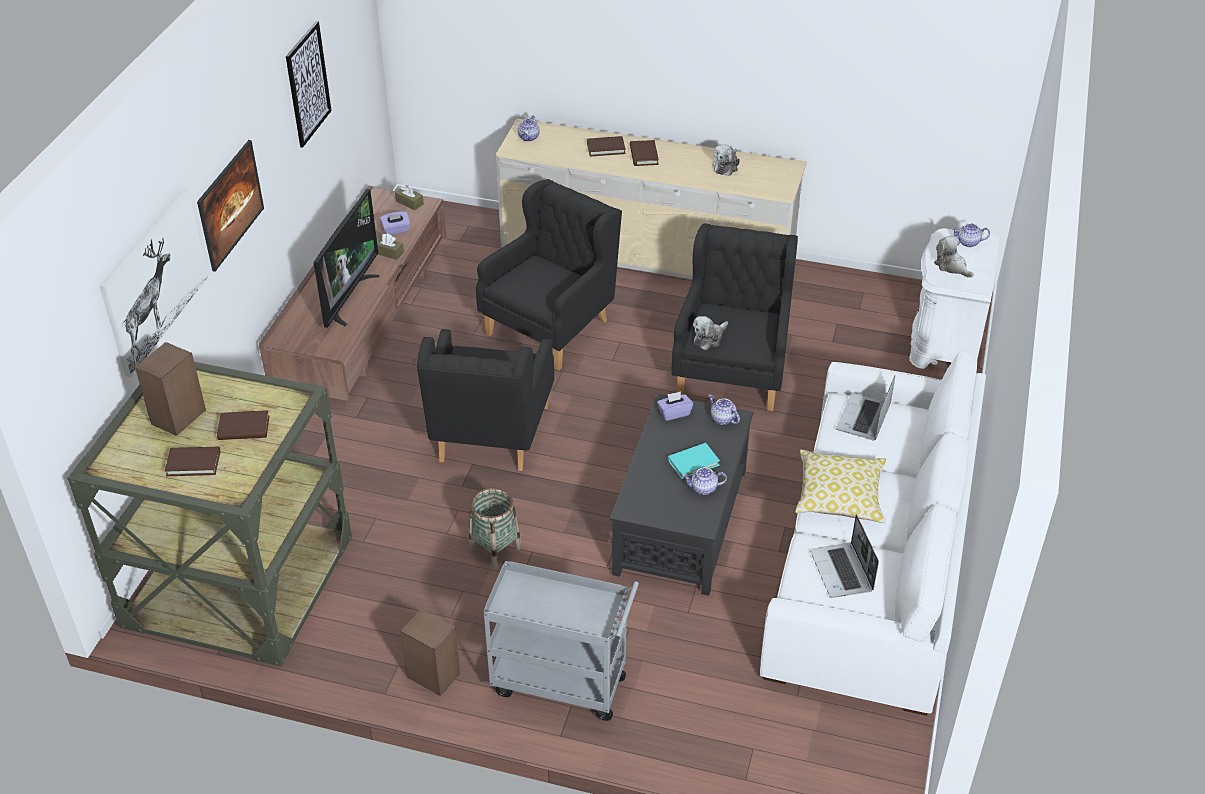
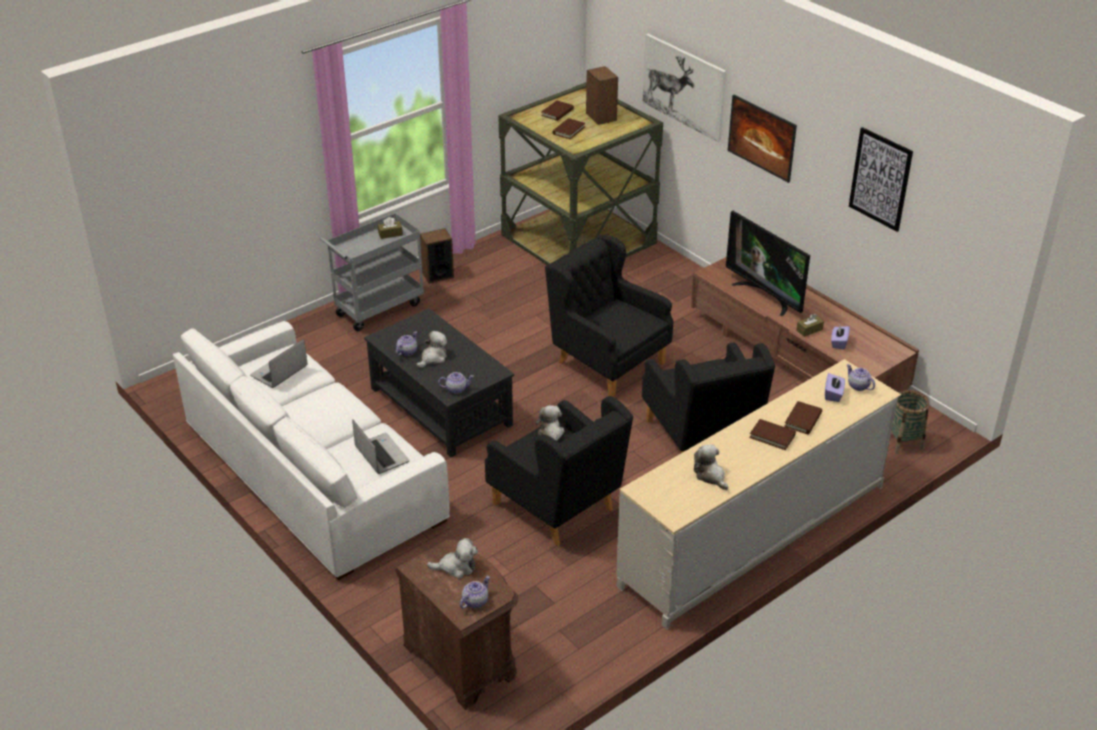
camera: 125 degrees right, 5 degrees down
brown tissue box [395,185,424,211] -> brown tissue box moved to [378,217,403,239]
basket [469,488,522,569] -> basket moved to [892,390,929,454]
purple tissue box [657,391,693,421] -> purple tissue box moved to [825,373,845,402]
turquoise book [667,443,720,479] -> plush toy [416,331,447,368]
pillow [795,450,886,523] -> none
laptop [810,514,879,598] -> laptop turned 75 degrees counterclockwise [250,339,308,388]
white nightstand [909,228,1000,369] -> brown nightstand [395,539,518,710]

